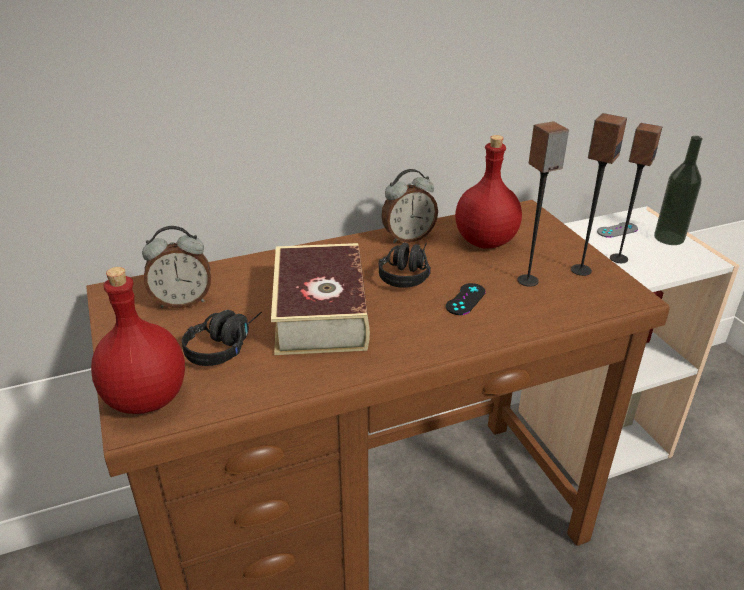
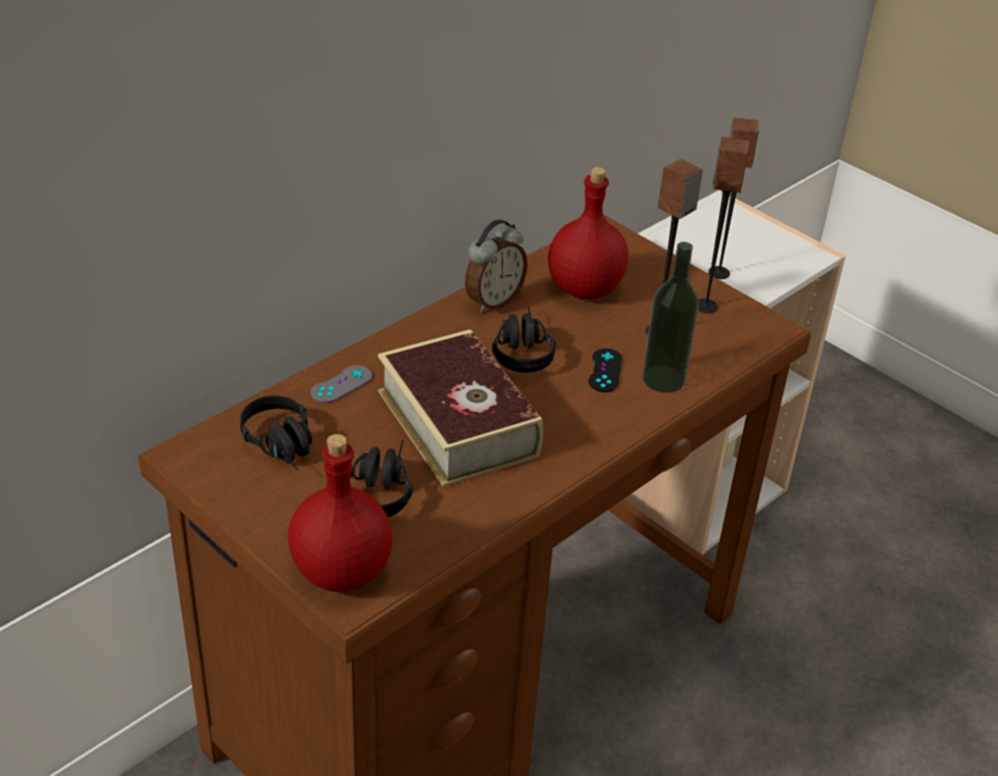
camera: 25 degrees left, 5 degrees up
alarm clock [142,226,211,308] -> black headphones [240,396,312,471]
grey game controller [597,222,638,238] -> grey game controller moved to [311,365,372,403]
bottle [654,136,703,245] -> bottle moved to [642,242,699,393]

